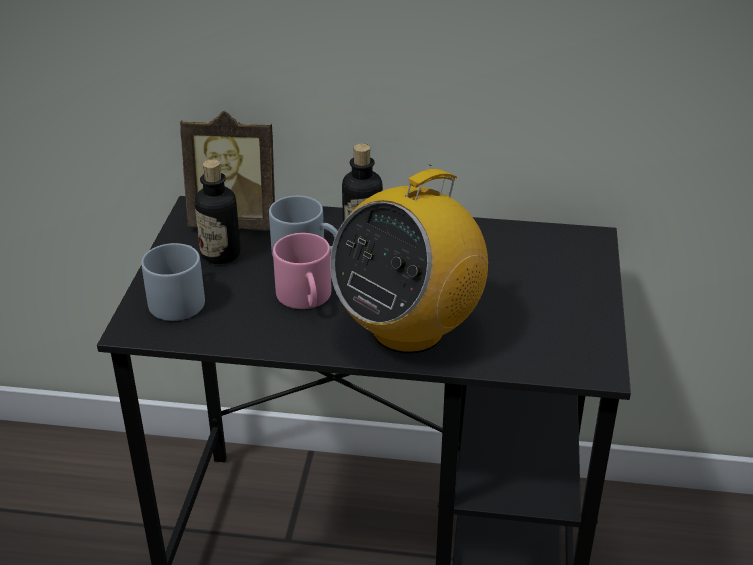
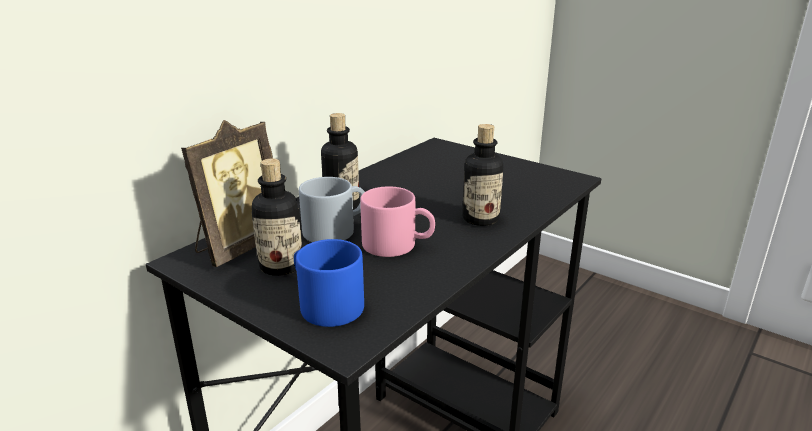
camera: 60 degrees left, 10 degrees down
grey mug [141,243,205,321] -> blue mug [294,239,364,327]
radio [330,164,488,353] -> bottle [462,124,503,226]

